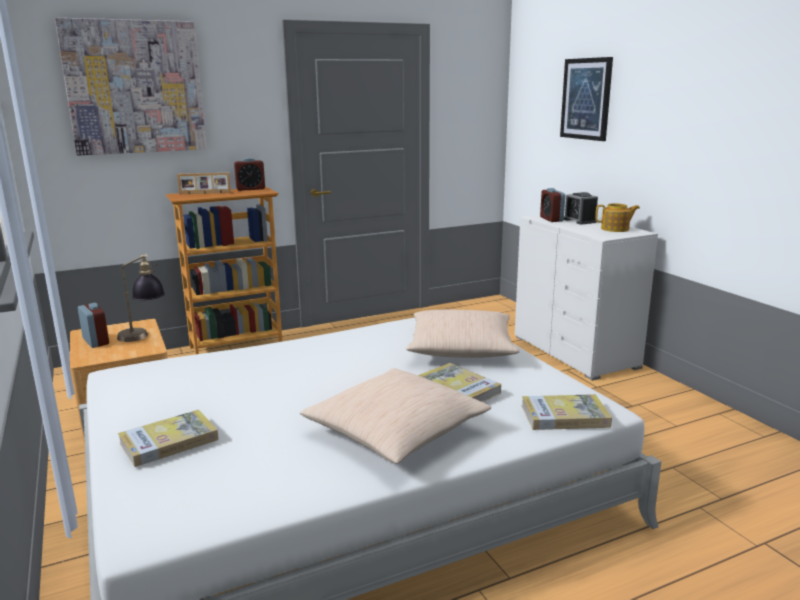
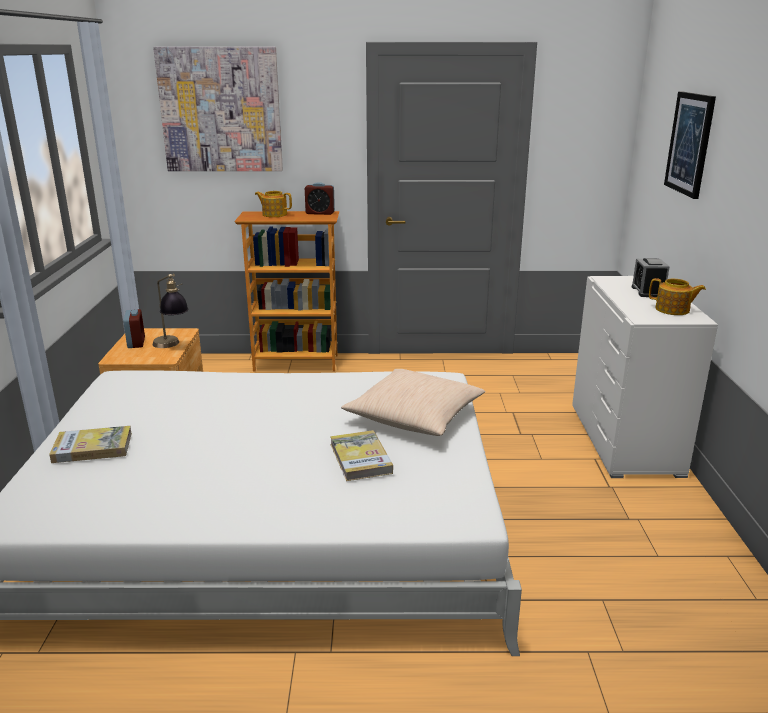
camera: 25 degrees right, 5 degrees up
picture frame [177,173,231,194] -> teapot [255,191,292,217]
beige pillow [300,368,491,464] -> none
book [521,394,612,430] -> none
alarm clock [540,188,565,222] -> none

